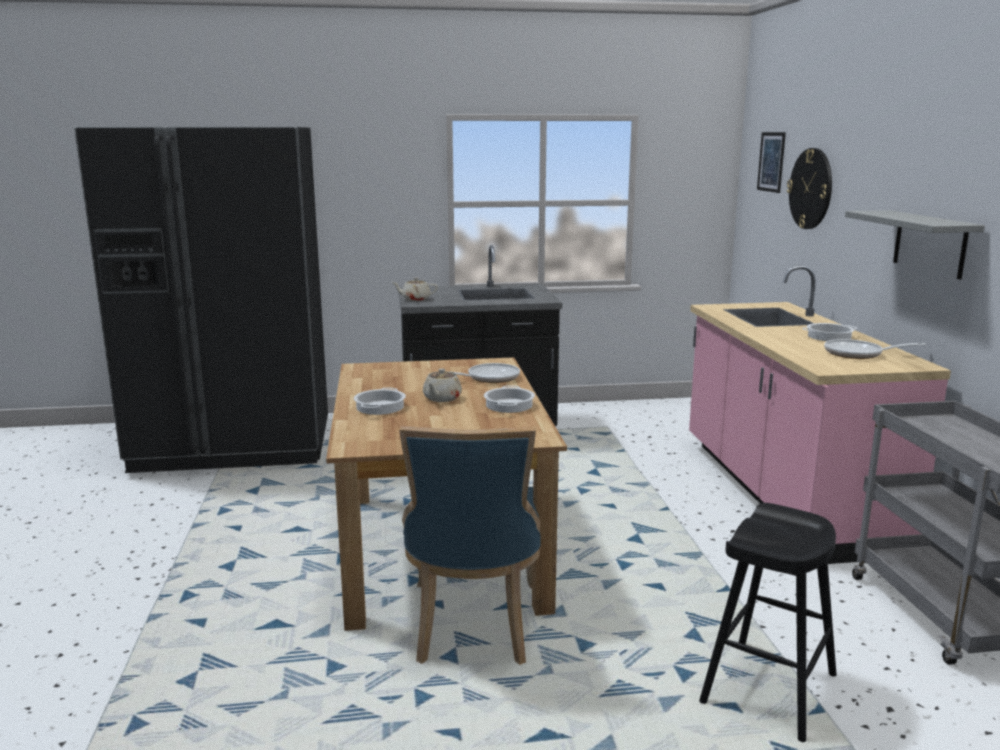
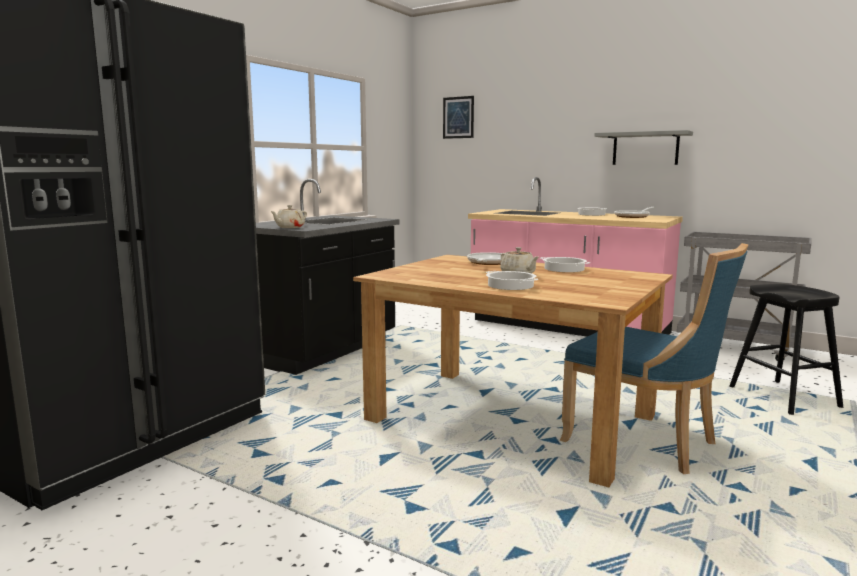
camera: 50 degrees left, 5 degrees down
wall clock [787,148,832,229] -> none

